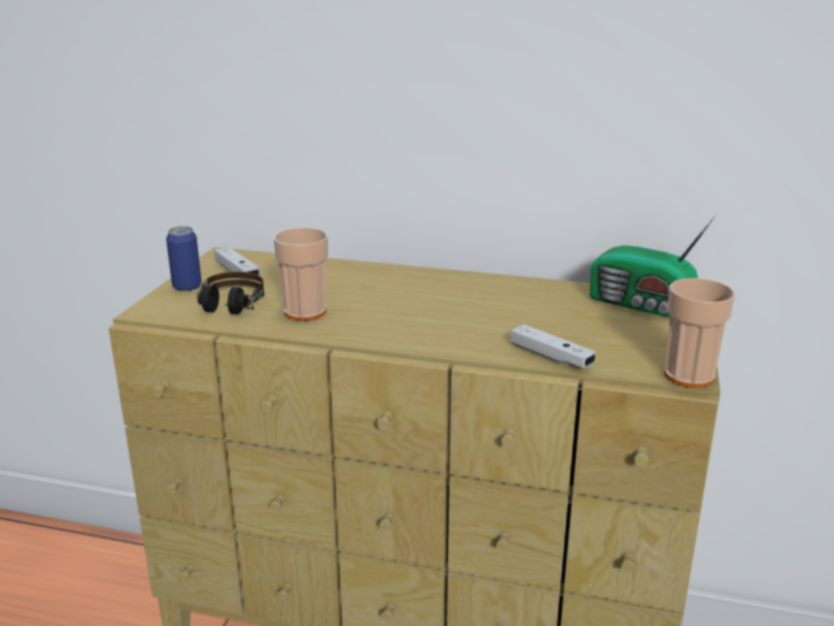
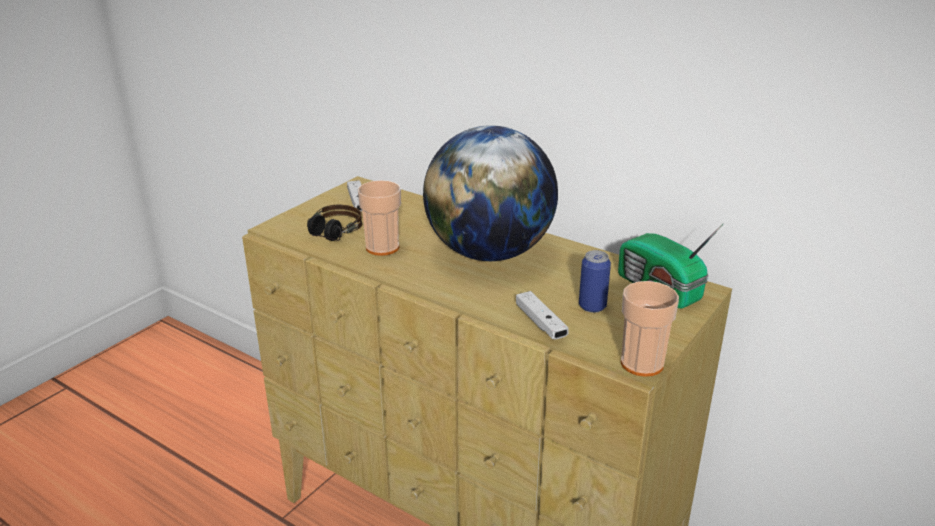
camera: 20 degrees right, 5 degrees up
can [166,226,202,291] -> can moved to [579,250,611,313]
none -> globe [423,125,558,261]

